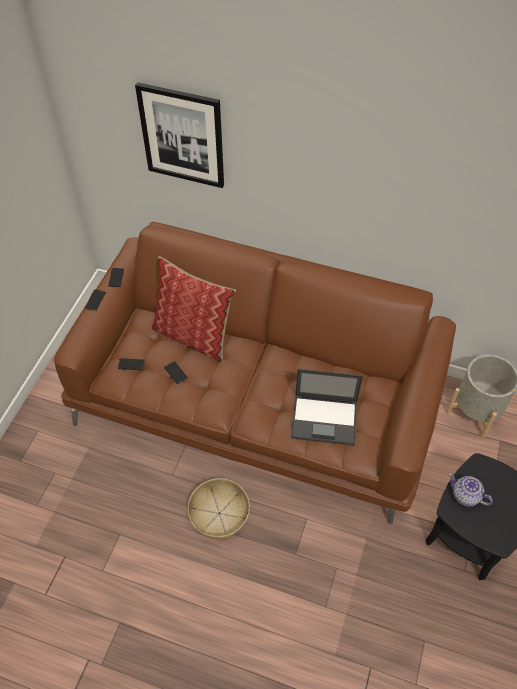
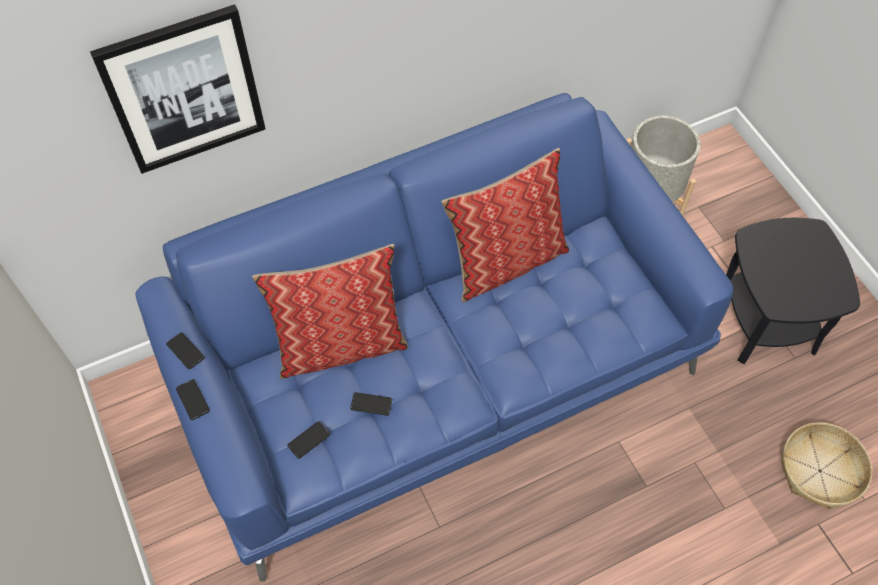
camera: 45 degrees left, 5 degrees up
brown sofa [54,222,456,524] -> blue sofa [135,93,733,582]
basket [188,478,250,540] -> basket moved to [781,422,872,509]
laptop [291,369,363,446] -> none
teapot [448,473,493,507] -> none
none -> pillow [441,148,569,302]

